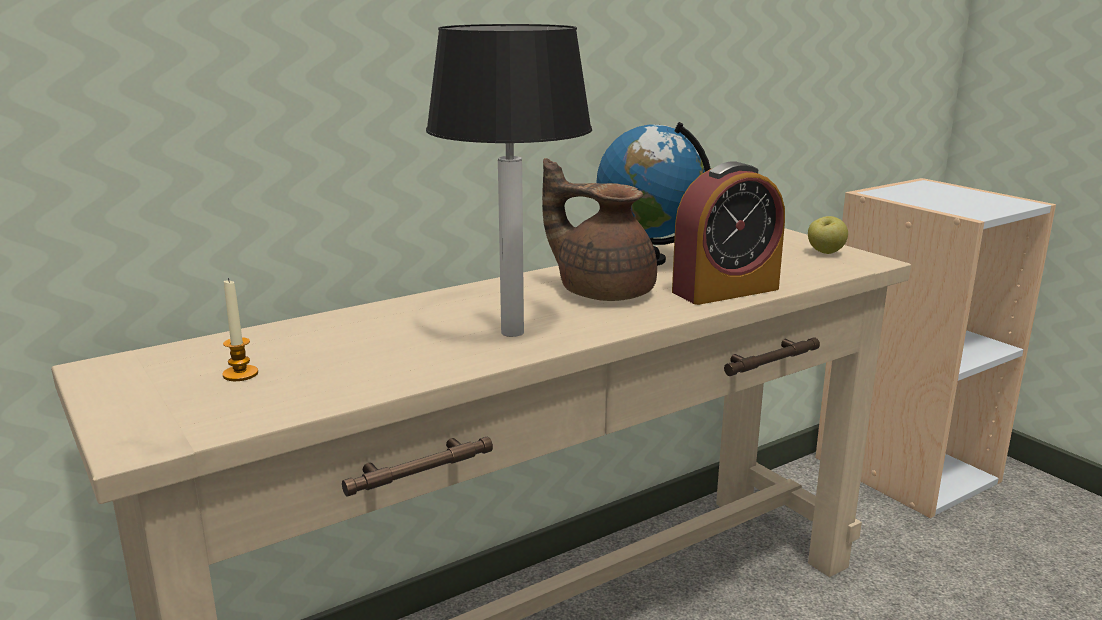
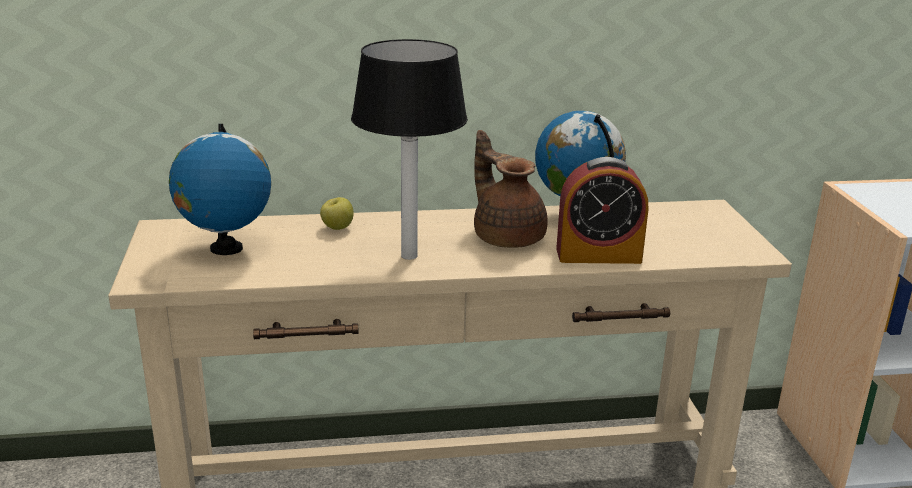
camera: 25 degrees right, 5 degrees up
candle [222,278,258,381] -> globe [169,124,271,255]
apple [808,216,848,254] -> apple moved to [320,197,353,230]

